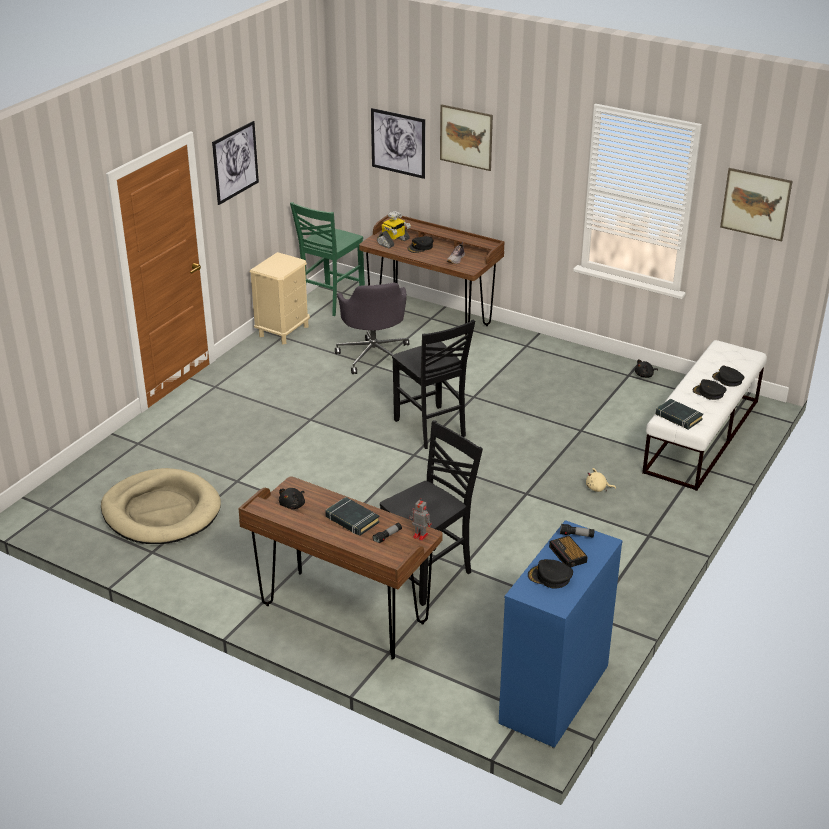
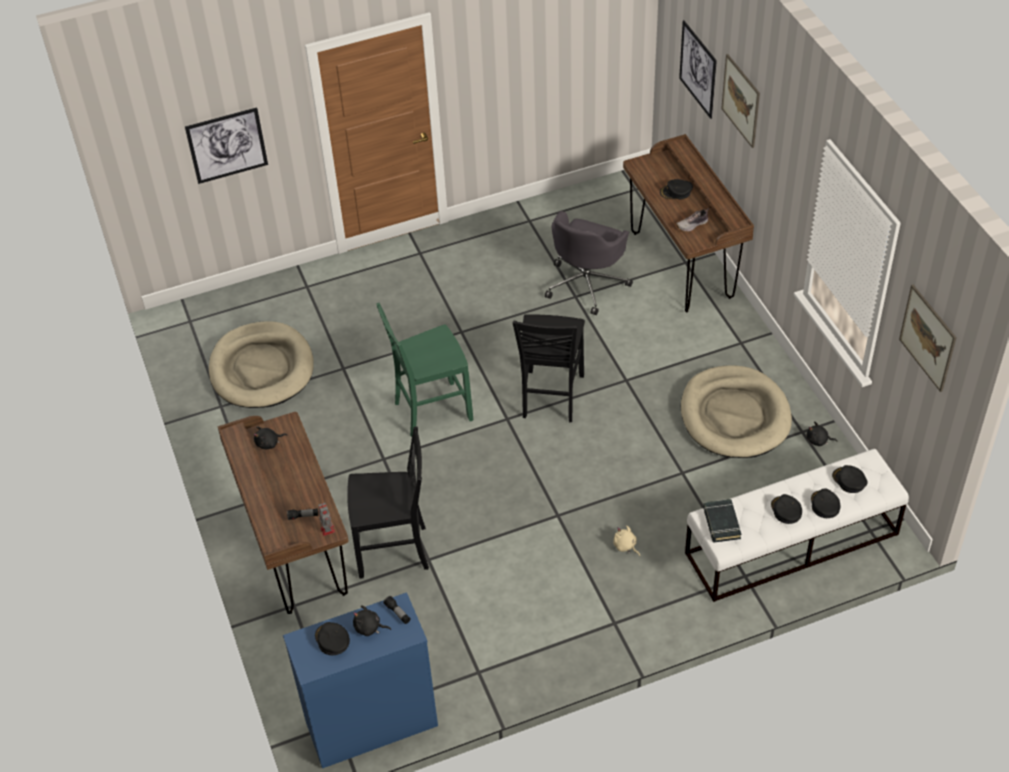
camera: 40 degrees right, 15 degrees up
picture [212,121,259,205] -> picture moved to [185,107,268,184]
beige nightstand [250,252,310,344] -> none
green chair [290,202,365,316] -> green chair moved to [376,303,473,437]
black book [325,497,380,536] -> none
toy robot [377,211,411,248] -> none
alarm clock [549,535,588,568] -> black plush toy [353,606,391,636]
none -> beige dog bed [681,365,792,458]
none -> black cap [832,465,868,493]

